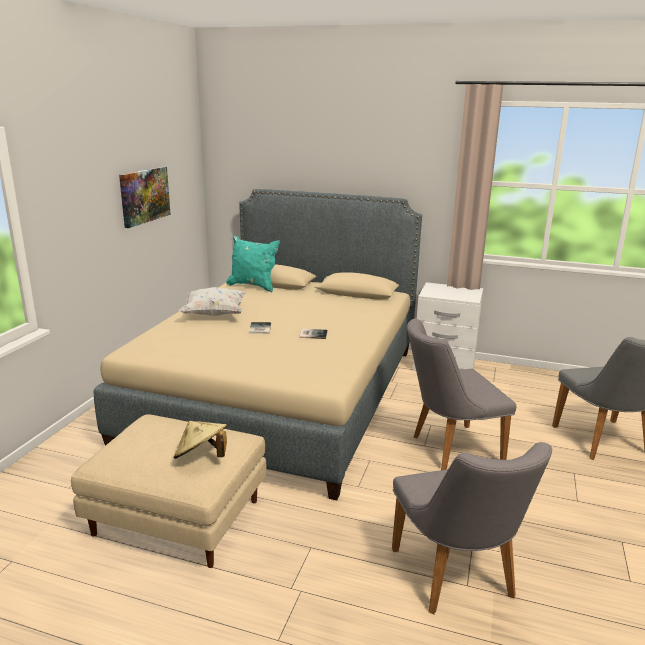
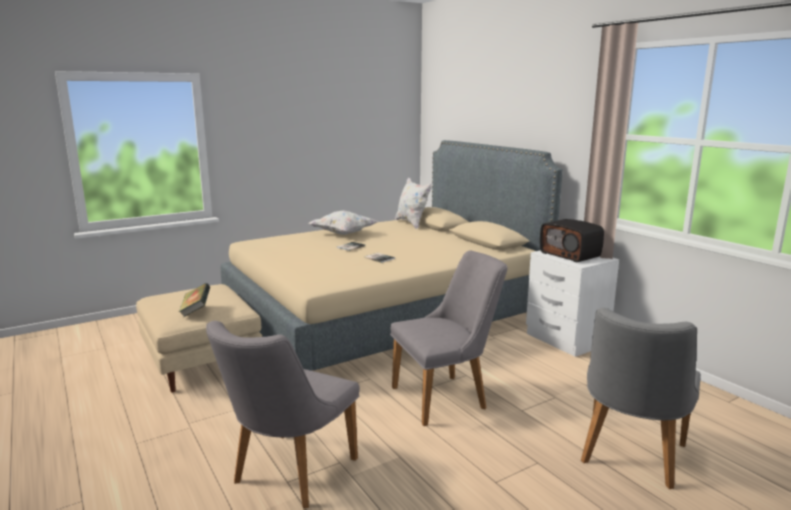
camera: 40 degrees right, 5 degrees down
picture [119,166,171,228] -> none
beige hat [174,421,227,459] -> book [179,283,210,317]
turquoise pillow [226,235,280,292] -> white pillow [395,177,432,229]
grey chair [407,319,516,470] -> grey chair turned 135 degrees clockwise [390,251,507,426]
none -> radio [540,219,604,262]

